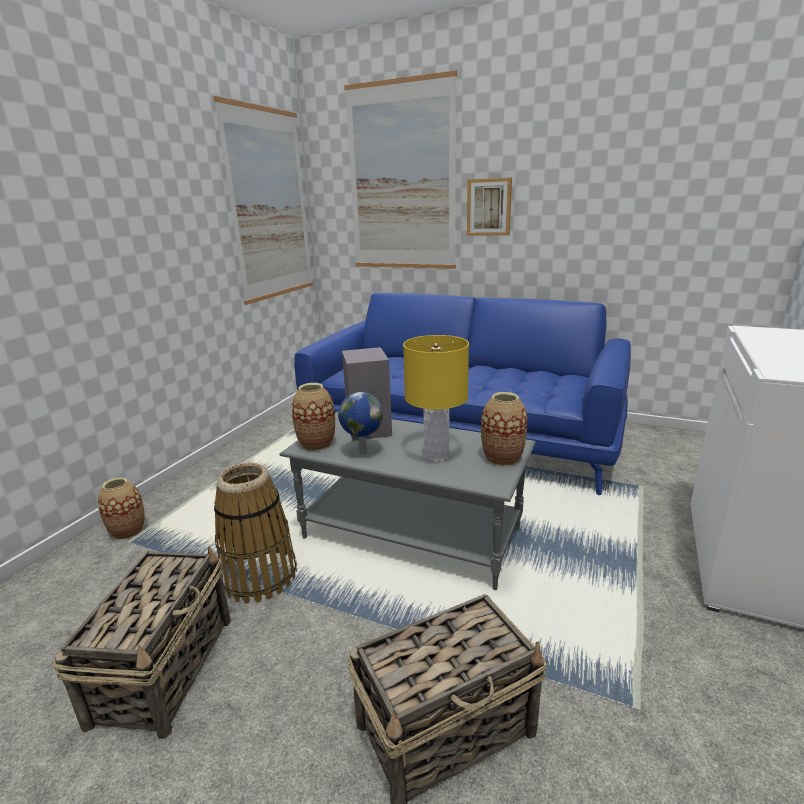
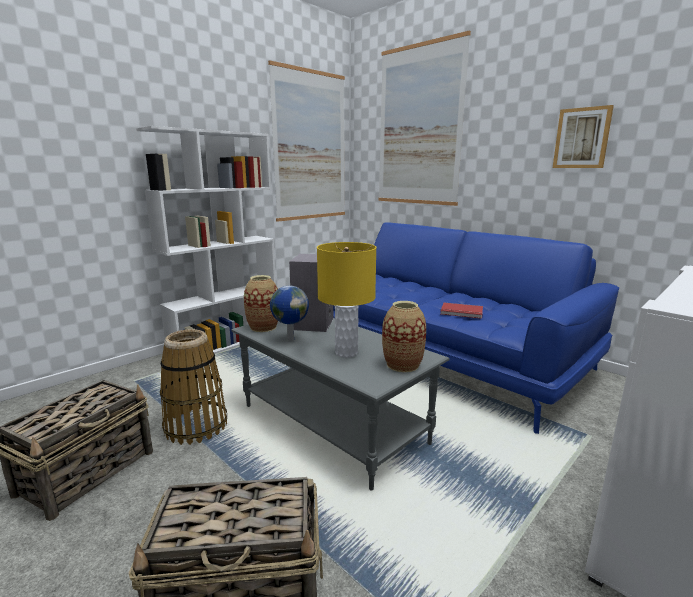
camera: 20 degrees right, 5 degrees down
vase [98,477,145,540] -> none
picture [467,178,512,236] -> picture moved to [553,105,614,168]
none -> white bookcase [136,126,276,354]
none -> red book [440,302,483,319]

